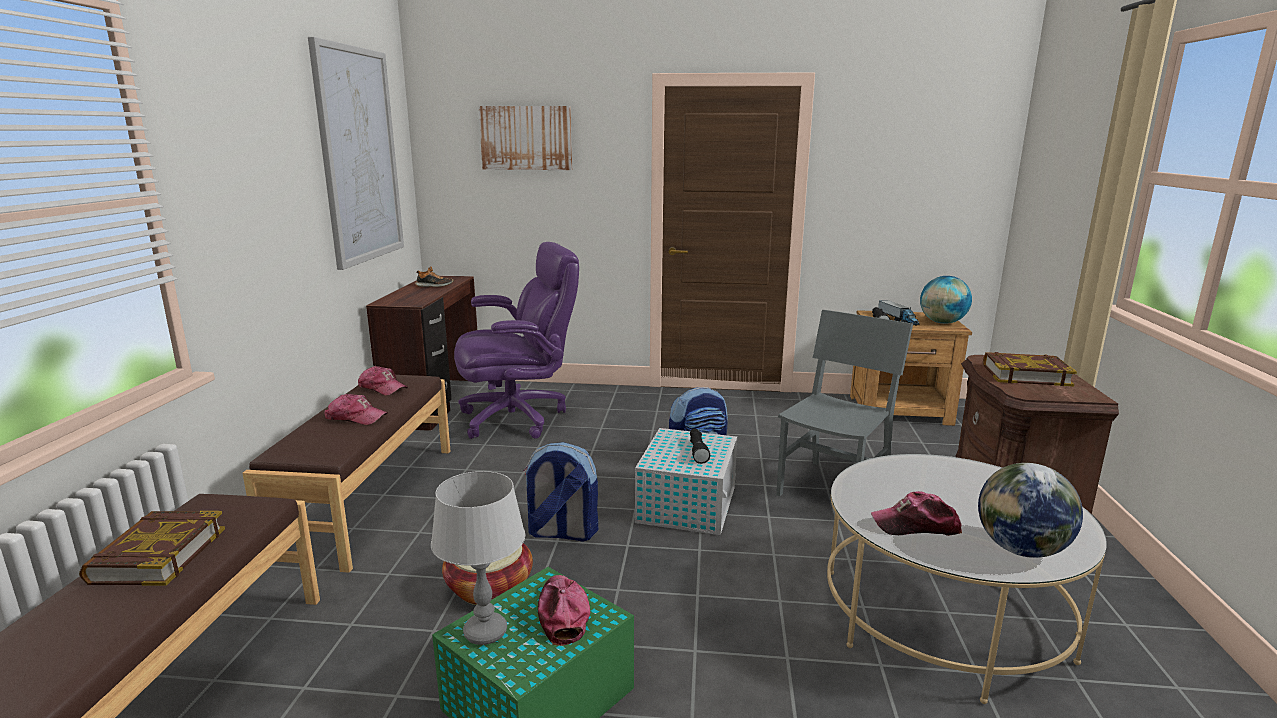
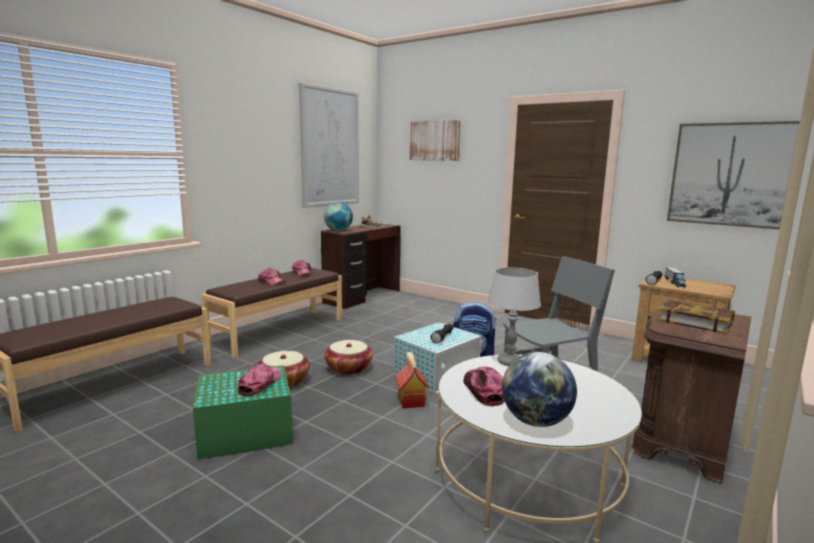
camera: 30 degrees right, 5 degrees down
book [79,511,225,586] -> none
grey table lamp [431,471,525,645] -> grey table lamp moved to [488,268,541,366]
purple office chair [454,242,579,439] -> none
backpack [523,442,598,542] -> basket [324,340,373,375]
cap [870,491,962,536] -> cap turned 45 degrees clockwise [463,366,504,407]
globe [920,276,972,324] -> globe moved to [324,202,353,231]
none -> toy house [395,352,429,408]
none -> picture [667,121,800,229]

